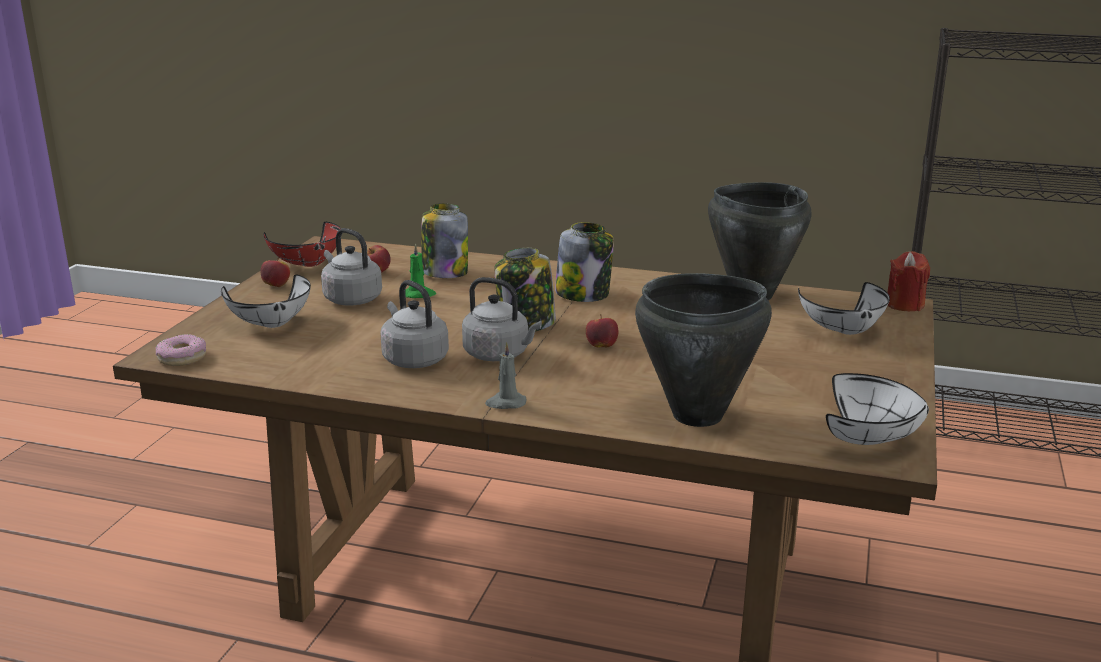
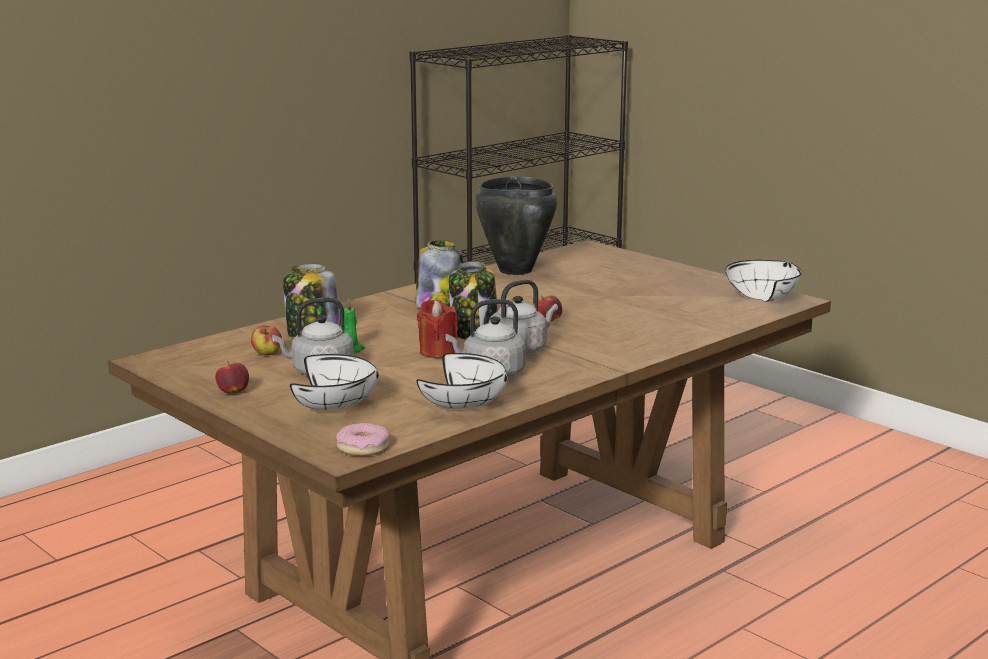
camera: 60 degrees left, 5 degrees down
red bowl [263,222,341,267] -> none
grey candle [485,342,526,409] -> none
black cooking pot [635,273,772,427] -> none
white bowl [798,282,890,335] -> white bowl moved to [416,353,508,409]
red candle [887,251,930,311] -> red candle moved to [417,300,458,358]

